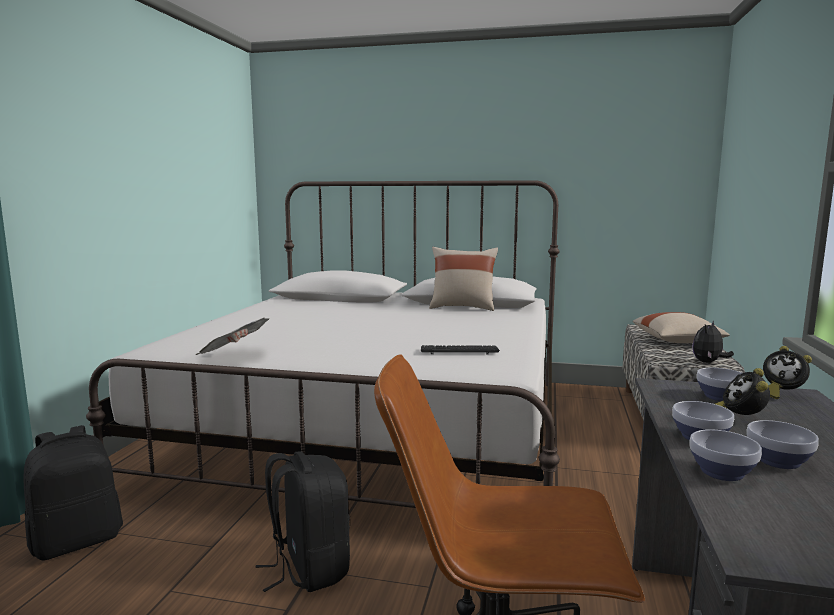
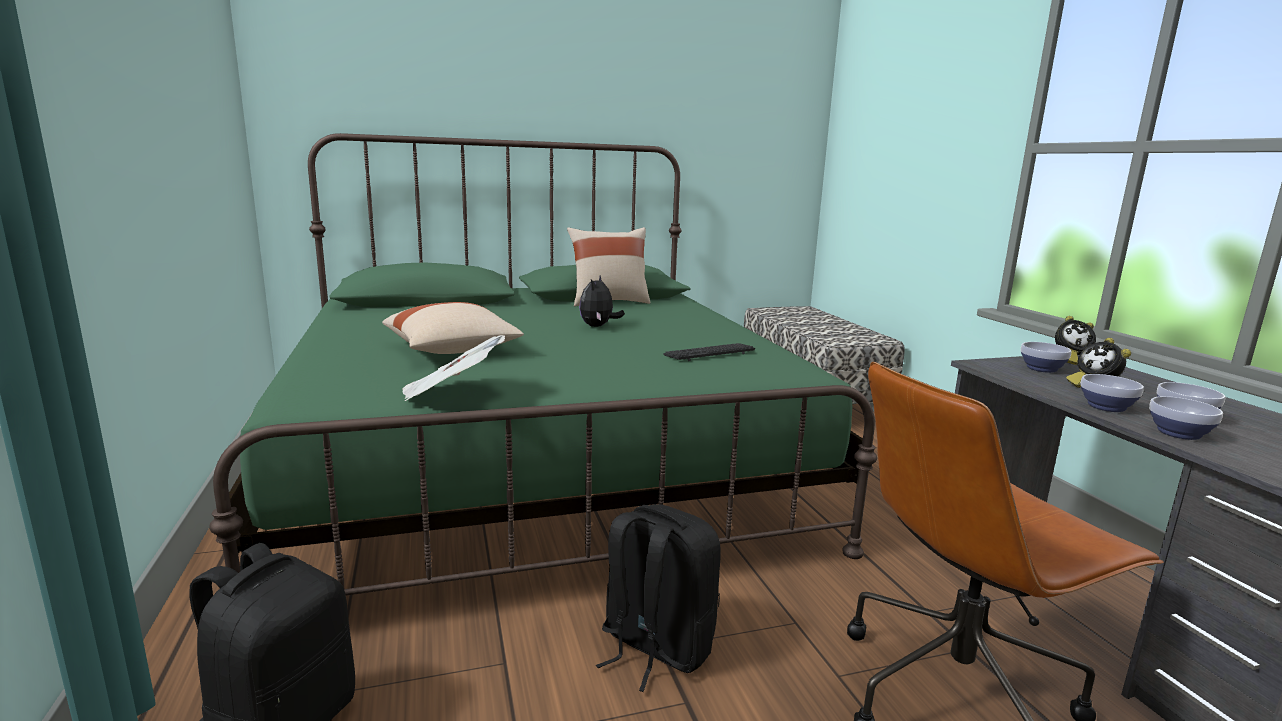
camera: 30 degrees left, 5 degrees up
white bed [86,180,560,508] -> green bed [209,133,877,596]
beige pillow [633,312,730,343] -> beige pillow moved to [382,302,524,354]
plush toy [692,321,734,363] -> plush toy moved to [579,276,625,327]

